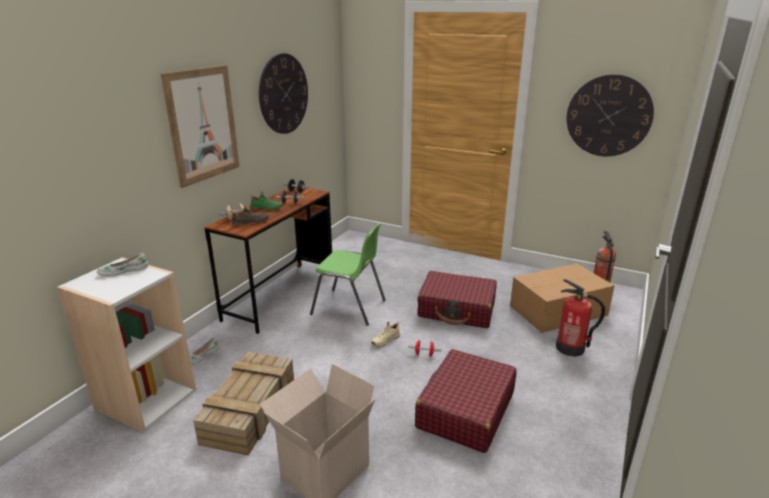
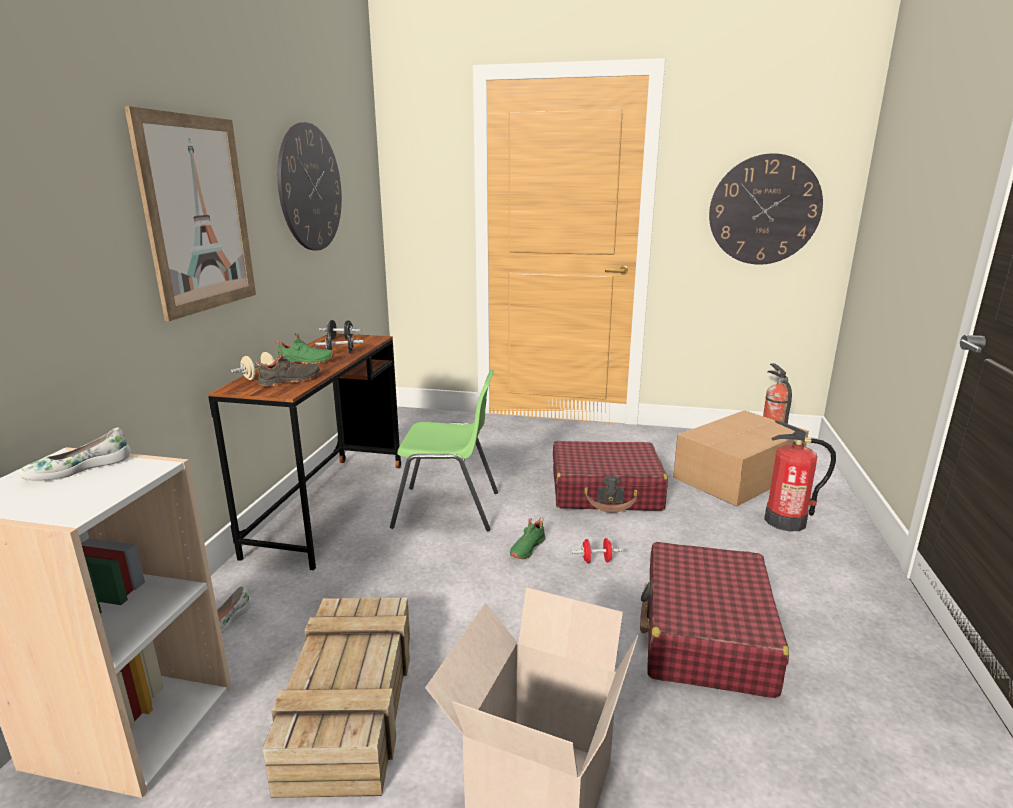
camera: 15 degrees left, 5 degrees down
beige shoe [371,322,400,347] -> green shoe [510,518,545,559]

